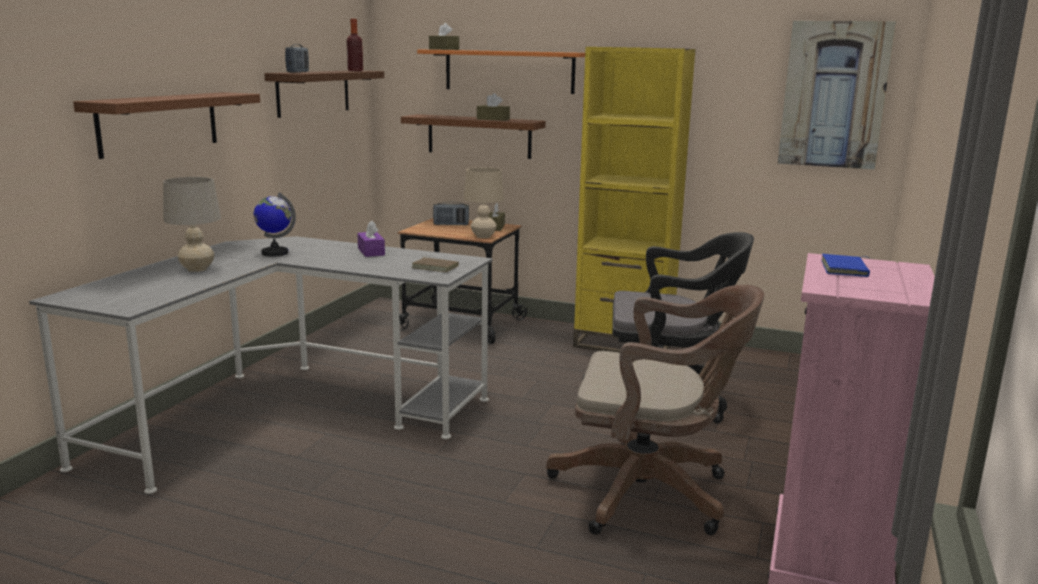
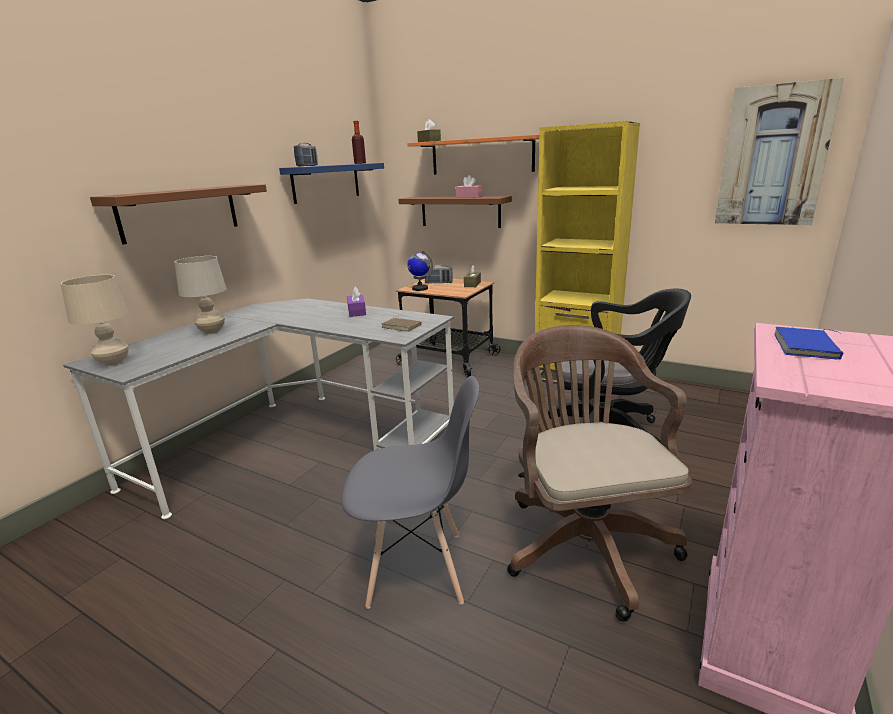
camera: 10 degrees right, 5 degrees up
globe [254,192,296,256] -> globe moved to [407,251,433,291]
brown shelf [264,70,384,118] -> blue shelf [279,163,384,204]
beige table lamp [464,167,504,238] -> beige table lamp moved to [61,275,129,365]
brown tissue box [477,93,510,121] -> pink tissue box [455,175,482,198]
brown office chair [546,285,764,535] -> brown office chair turned 120 degrees counterclockwise [507,325,692,622]
none -> grey chair [341,376,480,609]

